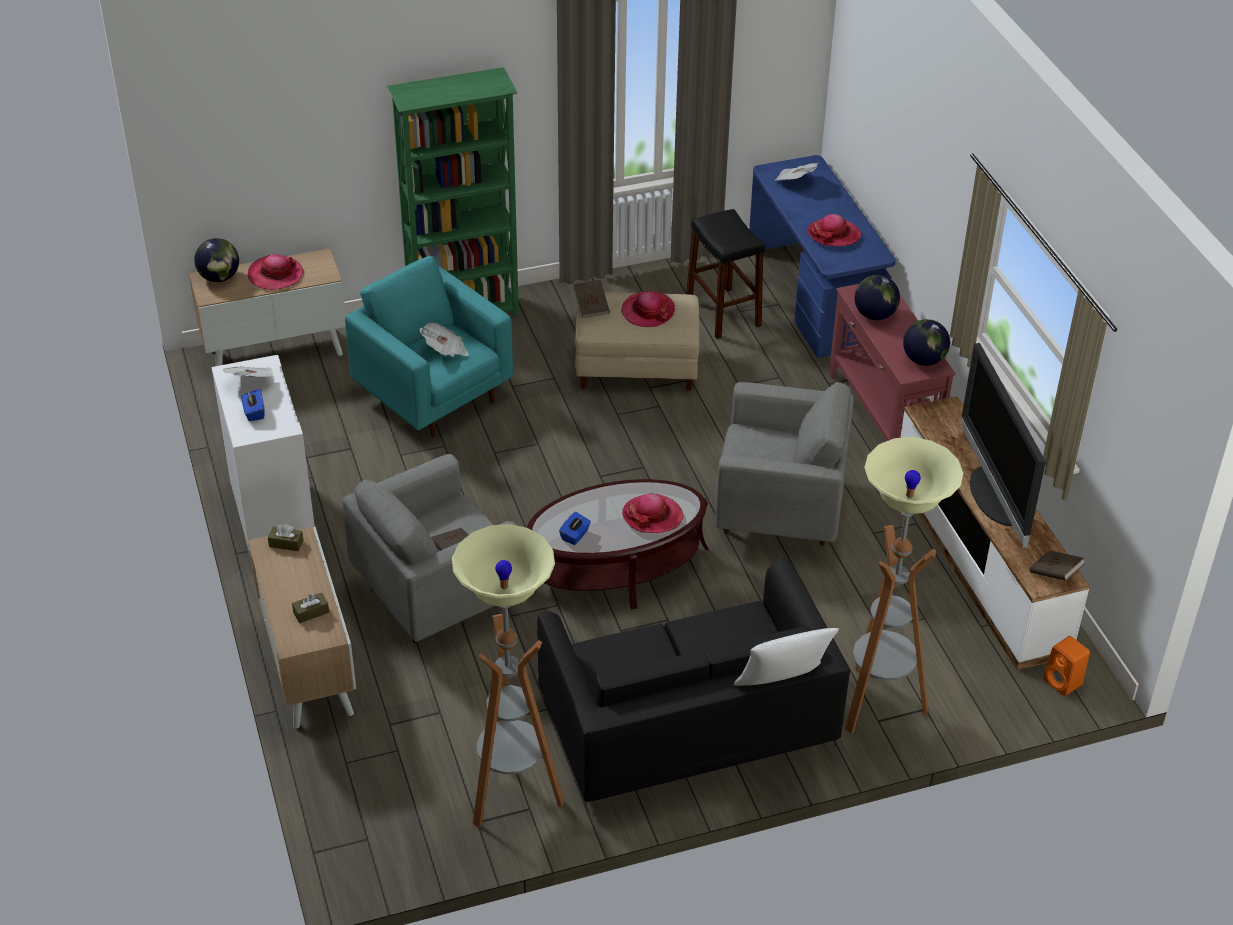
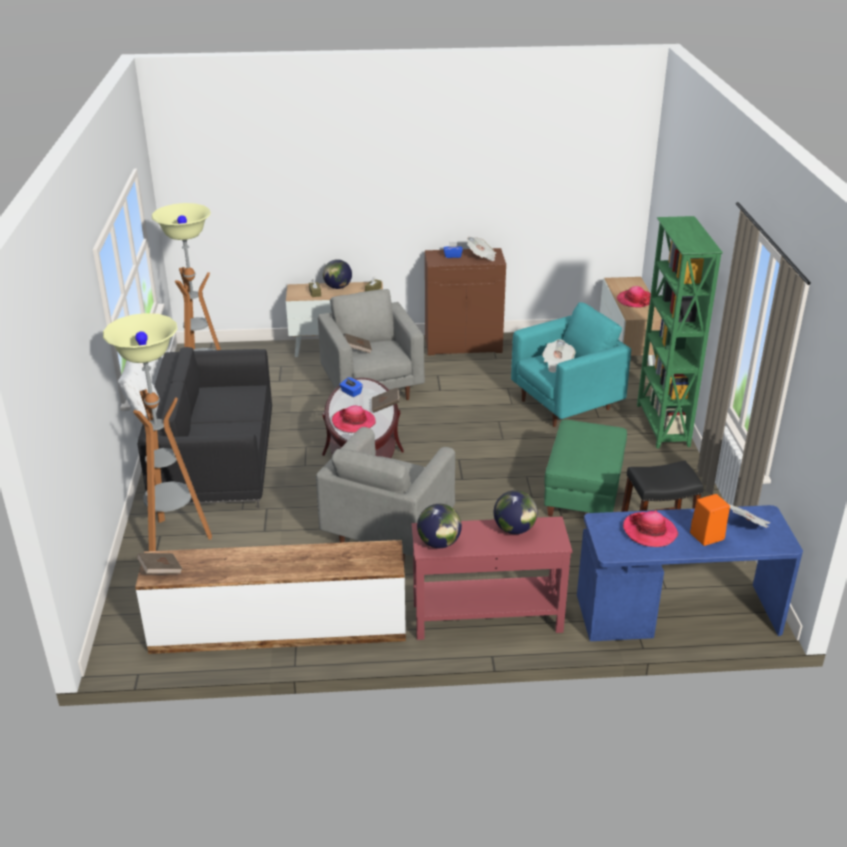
camera: 105 degrees right, 10 degrees down
globe [194,238,239,282] -> globe moved to [323,259,352,289]
white cabinet [212,355,315,554] -> brown cabinet [425,248,506,355]
brown book [573,280,610,318] -> brown book moved to [372,387,400,412]
beige ottoman [575,293,700,390] -> green ottoman [544,420,627,516]
hat [621,291,675,327] -> none
television [961,343,1046,548] -> none
orange speaker [1043,636,1090,696] -> orange speaker moved to [690,494,730,546]

